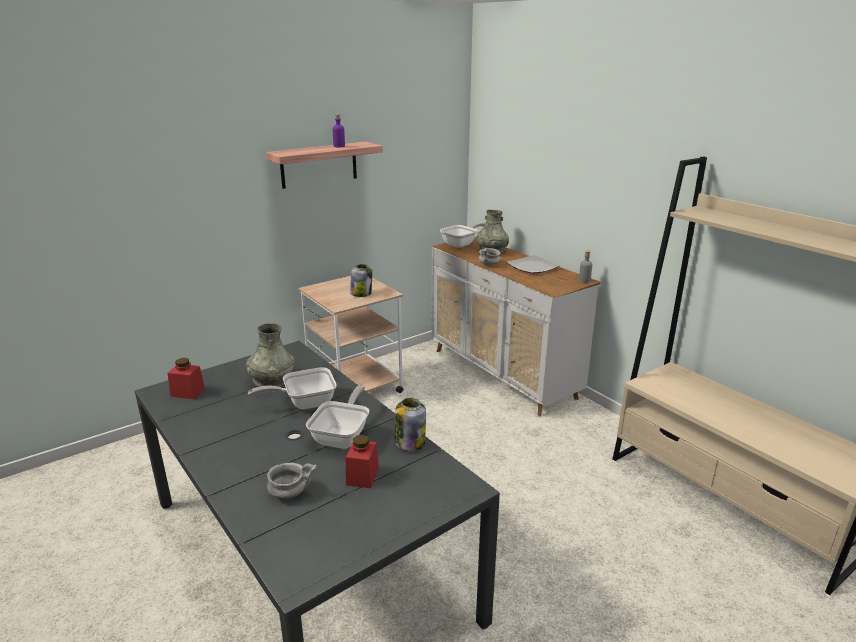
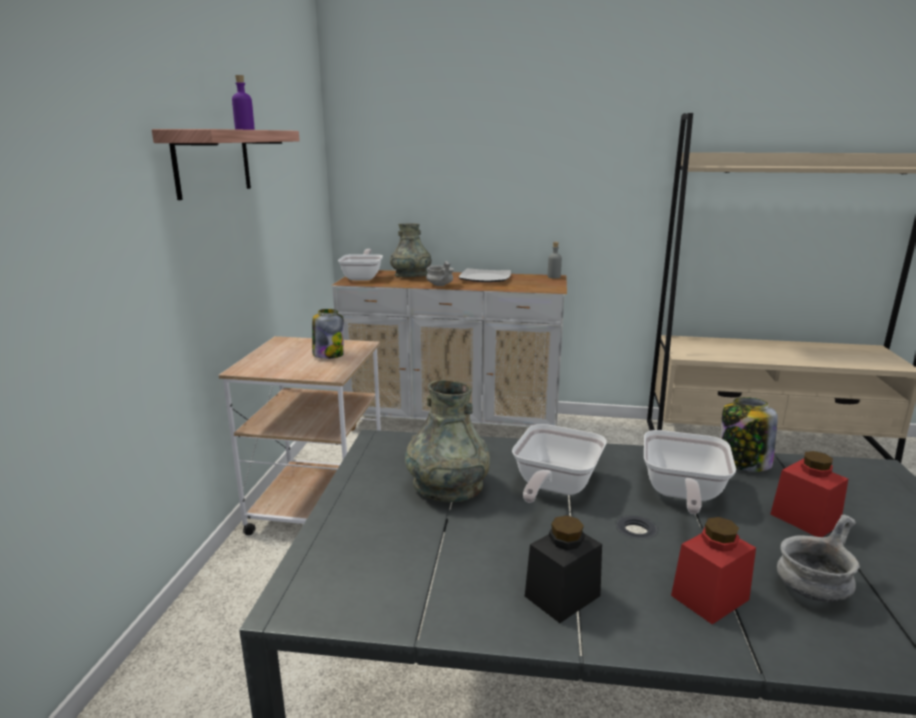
camera: 45 degrees left, 5 degrees down
red jar [168,358,205,399] -> red jar moved to [671,517,756,625]
frying pan [306,385,369,449] -> frying pan turned 135 degrees counterclockwise [644,430,736,514]
none -> black jar [525,515,602,623]

